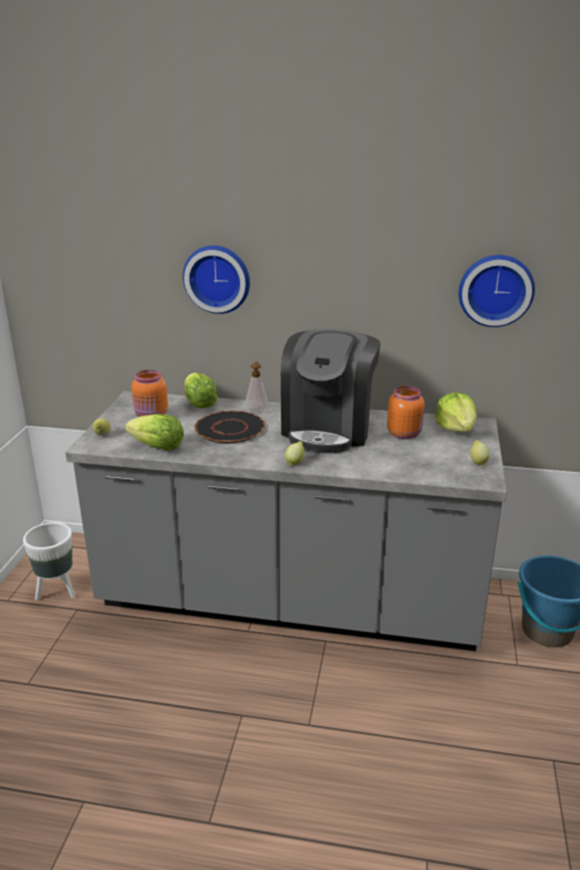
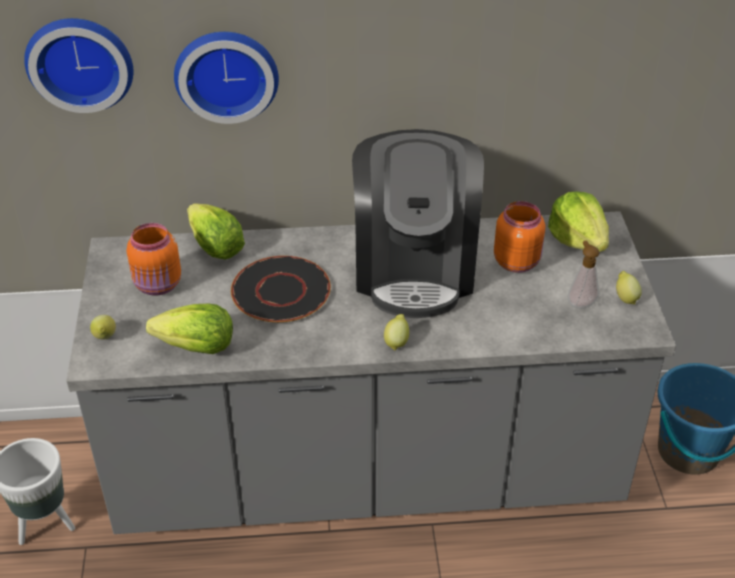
camera: 15 degrees left, 15 degrees up
soap dispenser [246,362,268,410] -> soap dispenser moved to [567,241,599,309]
wall clock [459,255,535,327] -> wall clock moved to [24,18,133,113]

